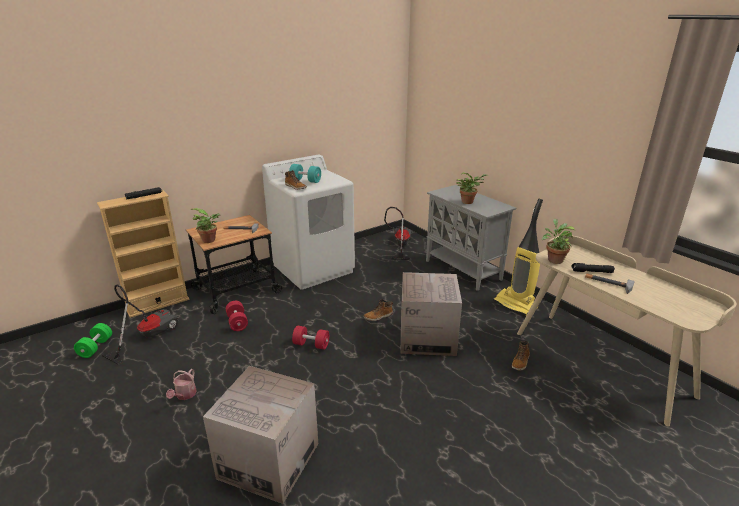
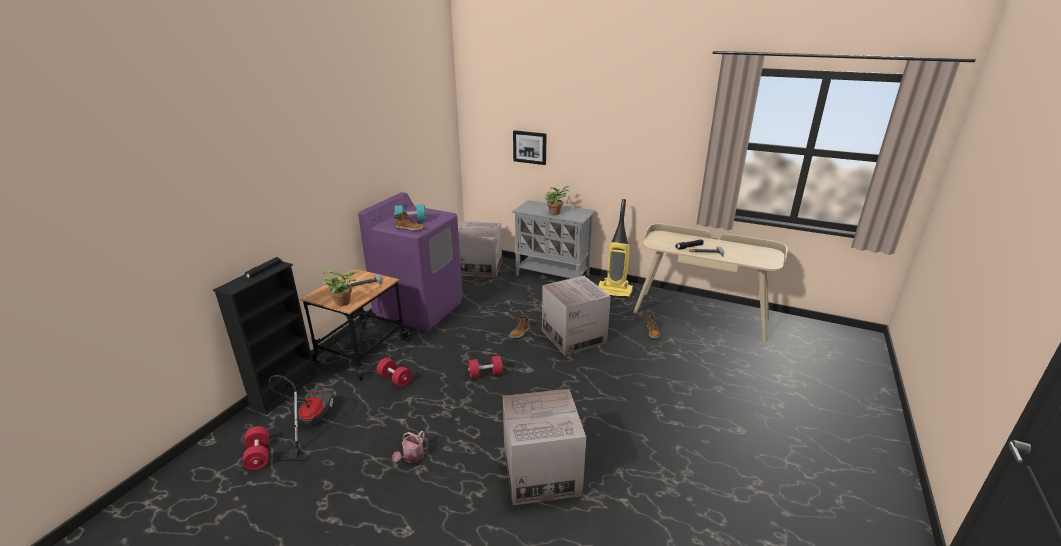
camera: 30 degrees left, 0 degrees up
green dumbbell [74,323,112,358] -> red dumbbell [243,426,269,470]
beige bookcase [97,190,189,318] -> black bookcase [213,261,318,415]
watering can [166,369,197,400] -> watering can turned 45 degrees clockwise [393,431,425,463]
white washing machine [262,155,355,290] -> purple washing machine [358,192,463,331]
vacuum cleaner [384,207,411,260] -> cardboard box [458,221,502,277]
potted plant [542,219,575,264] -> none
none -> picture [513,130,546,165]

